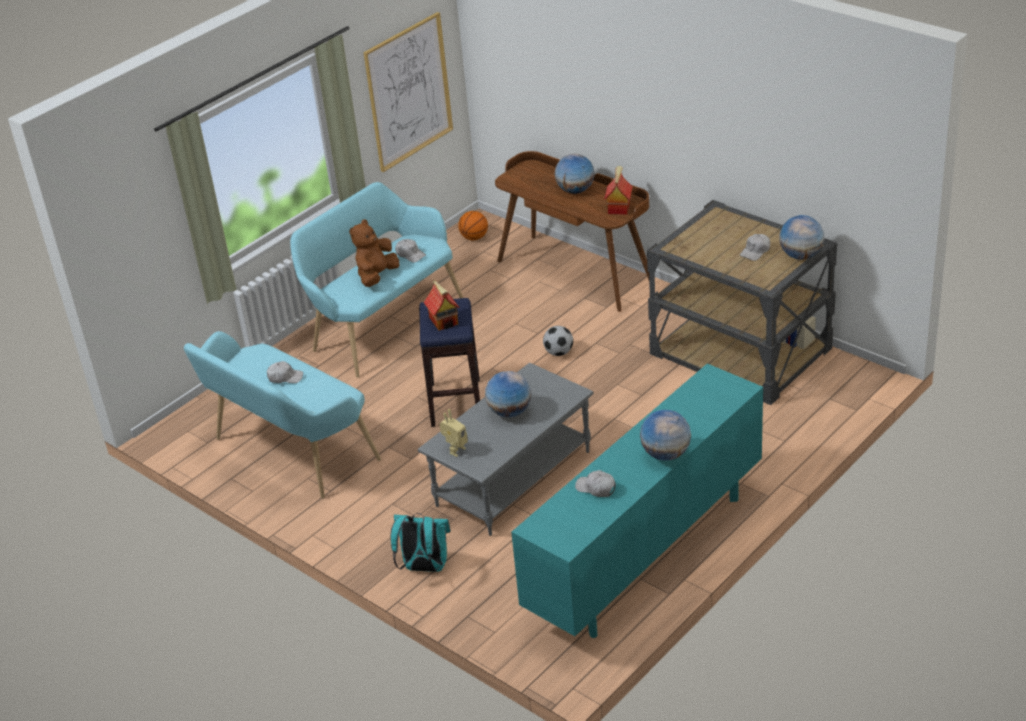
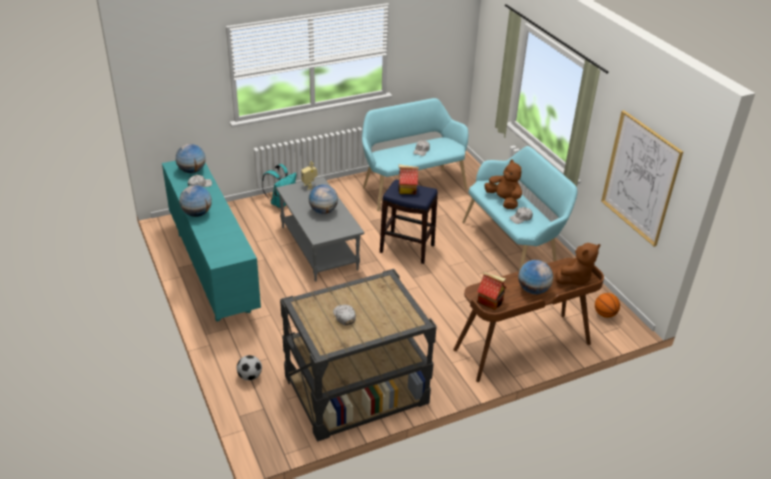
camera: 110 degrees right, 0 degrees up
football [543,326,573,356] -> football moved to [236,355,262,381]
globe [779,215,824,260] -> globe moved to [176,144,206,173]
none -> brown plush toy [555,243,601,286]

